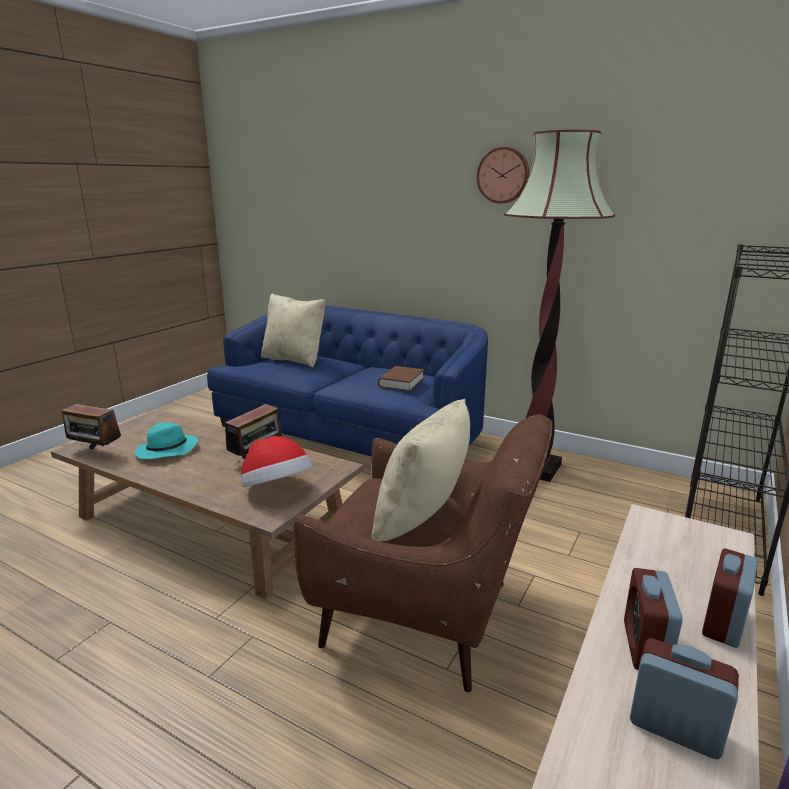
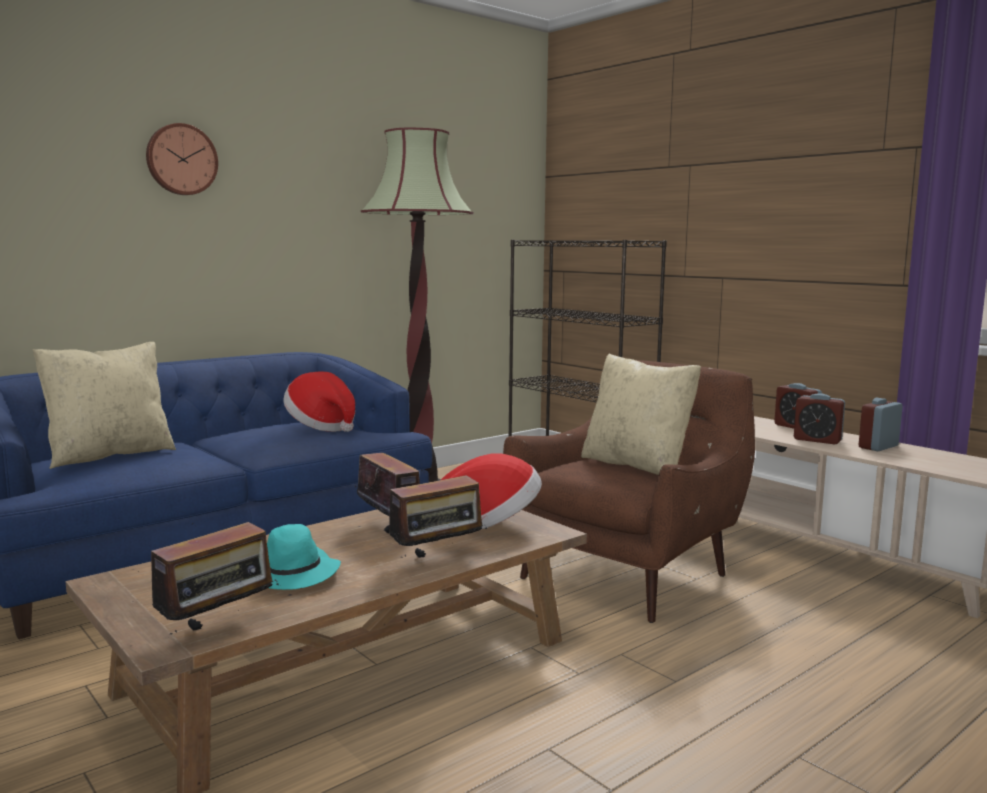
camera: 70 degrees left, 10 degrees down
brown book [378,366,424,392] -> hat [283,371,355,432]
wall clock [477,147,529,204] -> wall clock moved to [146,123,218,195]
none -> radio [389,470,487,558]

